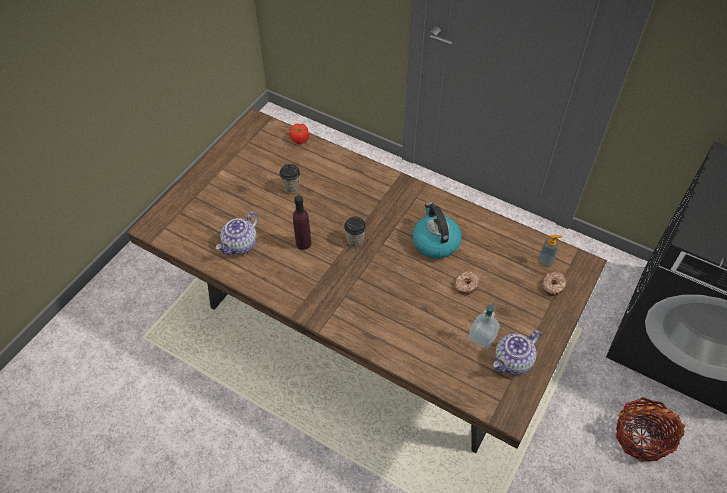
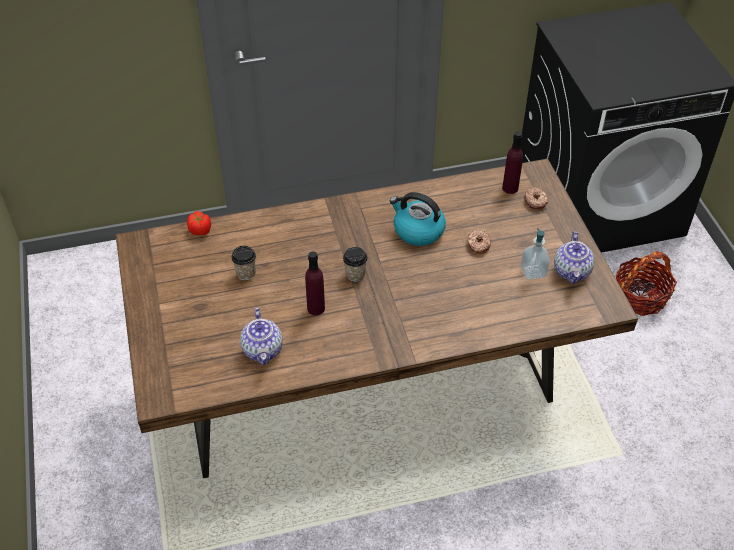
camera: 45 degrees left, 5 degrees down
soap dispenser [538,235,563,267] -> purple bottle [502,131,523,194]

